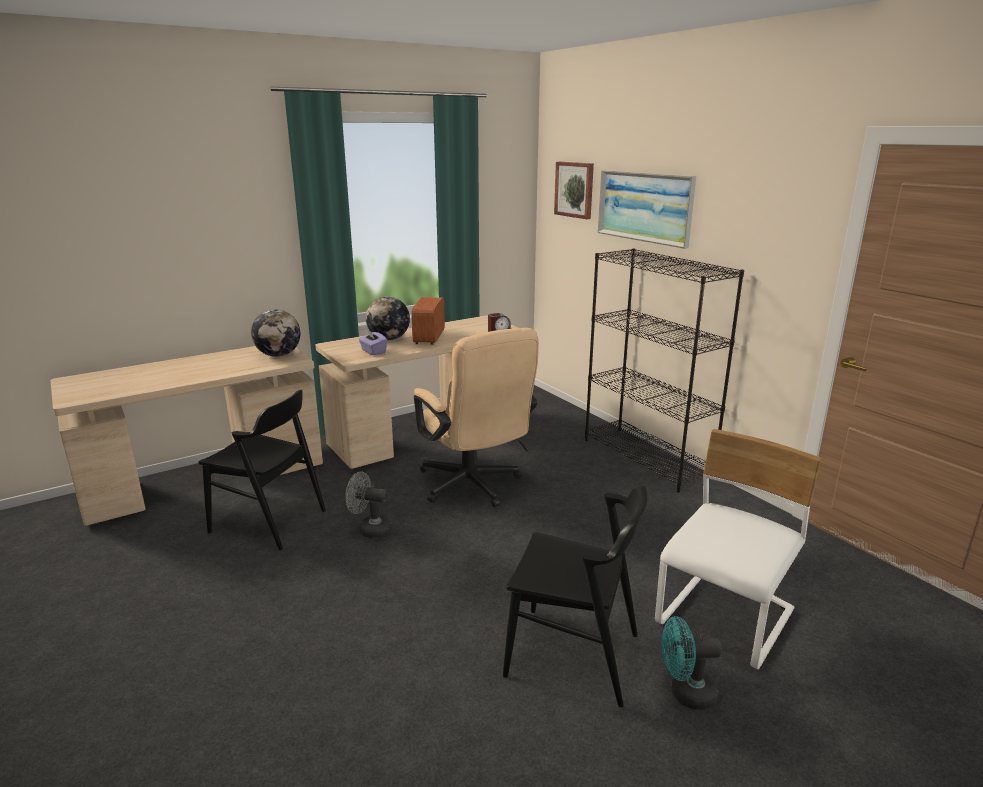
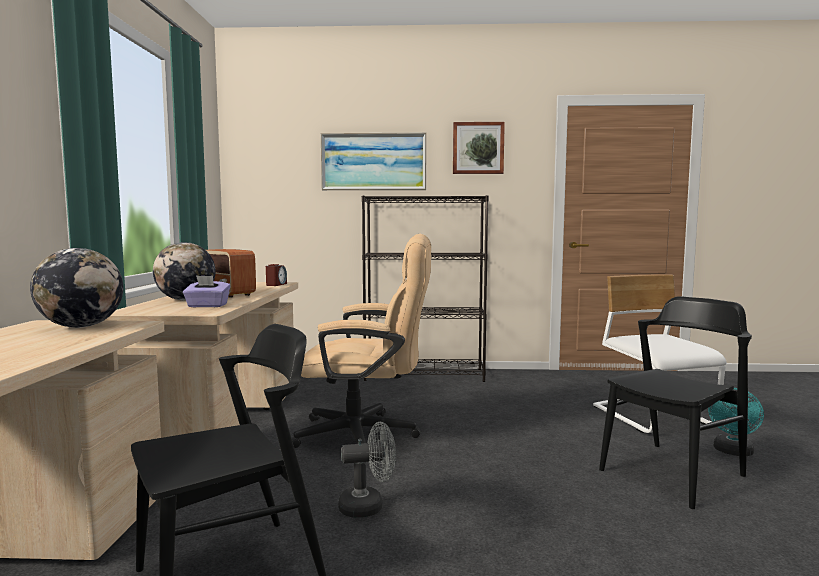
camera: 55 degrees left, 15 degrees down
grey fan [345,472,392,538] -> grey fan turned 150 degrees counterclockwise [338,422,396,518]
picture [554,162,594,219] -> picture moved to [453,122,505,174]

